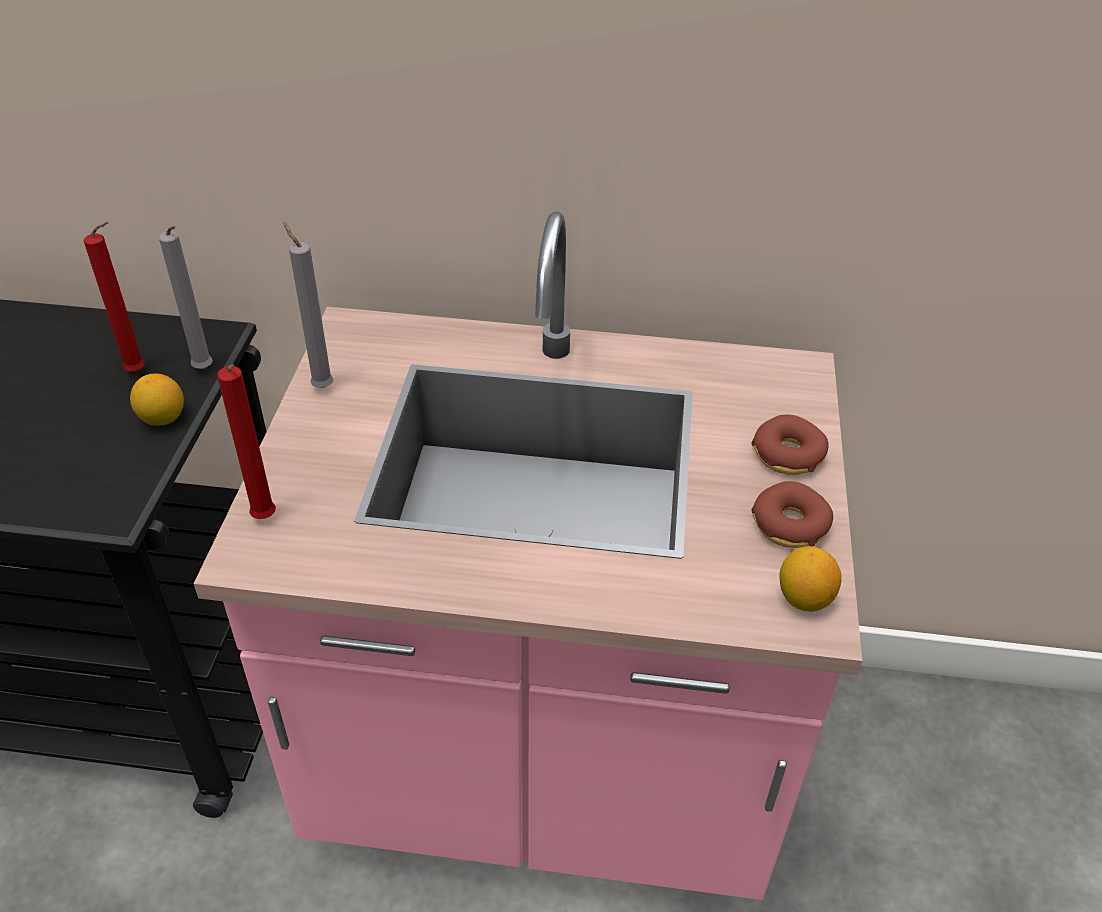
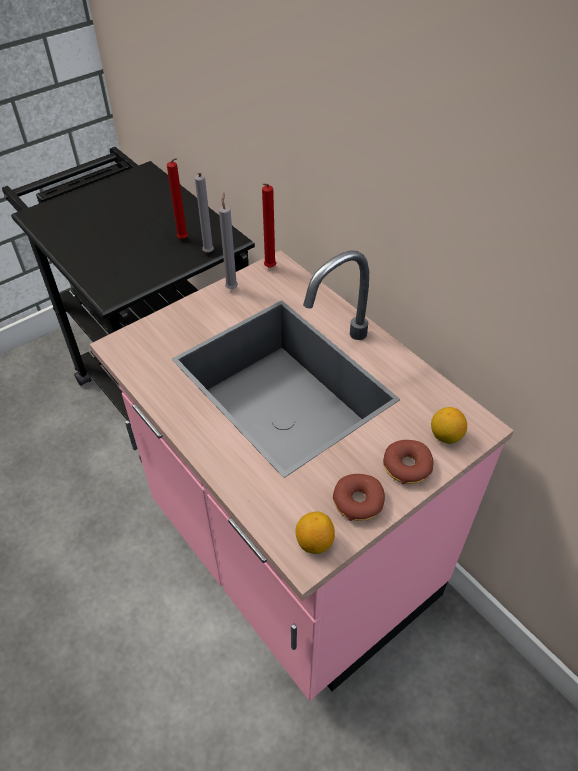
camera: 45 degrees right, 5 degrees up
lemon [130,374,184,426] -> lemon moved to [431,407,467,444]
red candle [217,364,276,519] -> red candle moved to [262,183,276,268]

